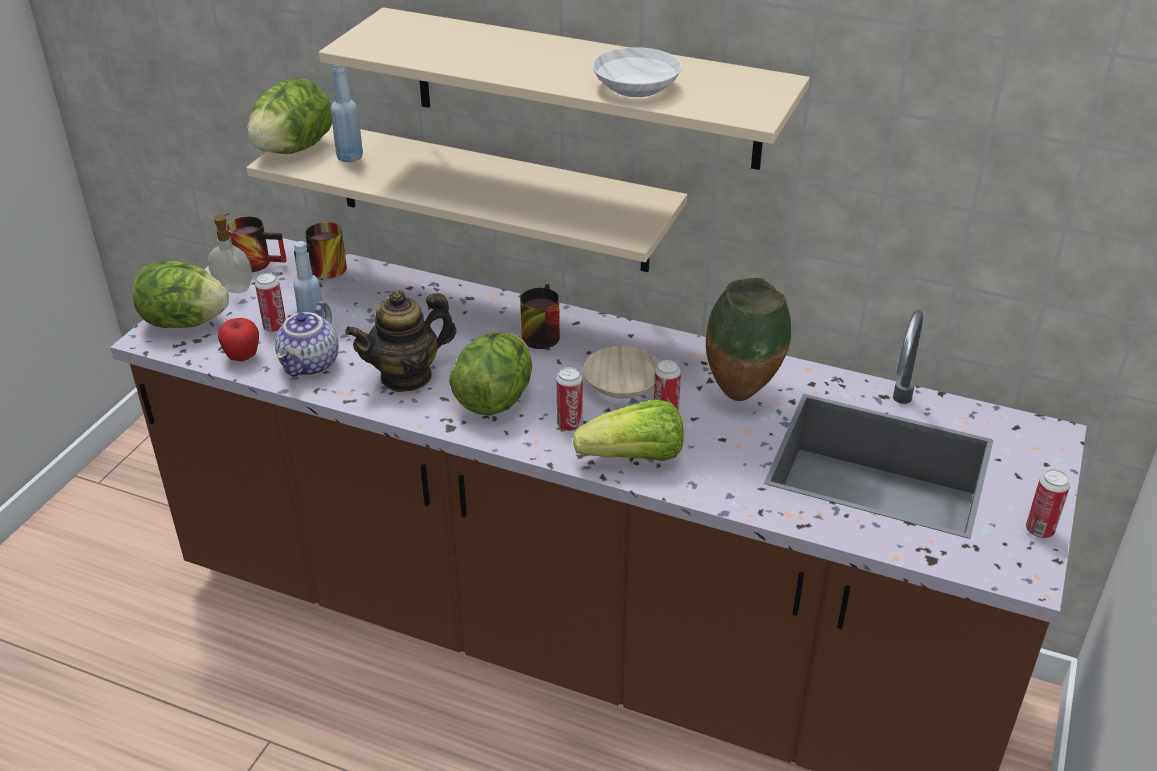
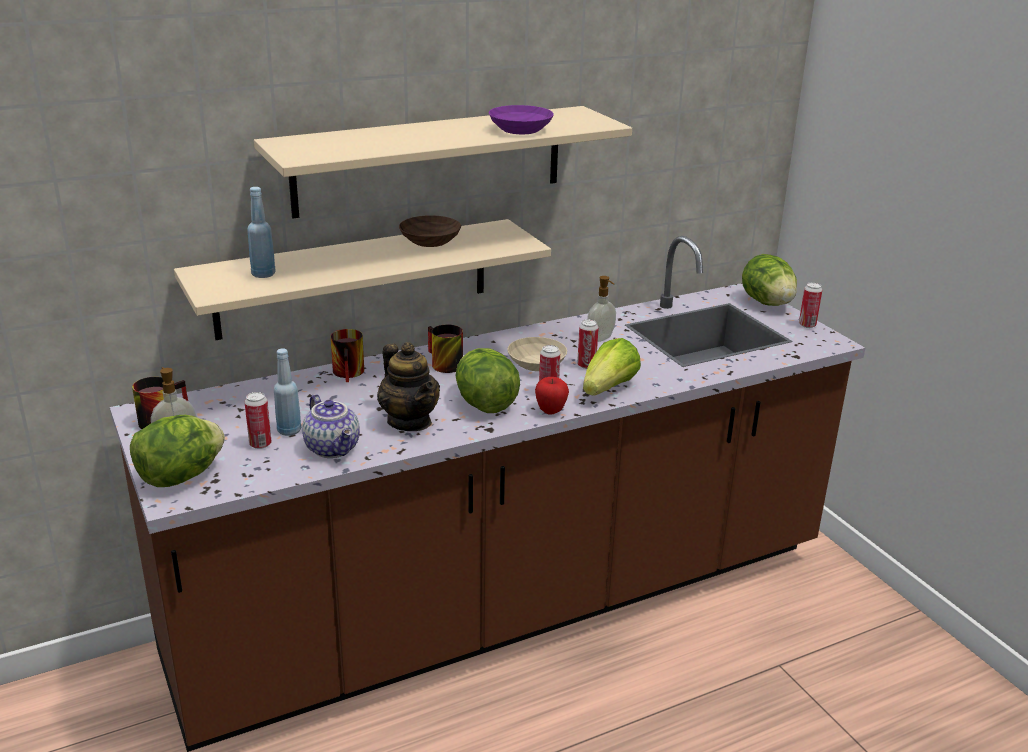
camera: 50 degrees left, 10 degrees down
apple [218,318,259,361] -> apple moved to [535,377,569,415]
lettuce [247,79,332,154] -> lettuce moved to [742,254,797,306]
mug [294,222,347,279] -> mug moved to [331,329,364,382]
teapot [345,290,456,392] -> teapot turned 45 degrees counterclockwise [377,342,440,431]
white bowl [592,47,682,97] -> purple bowl [489,105,554,134]
vase [706,278,791,401] -> soap dispenser [587,276,616,342]
none -> brown bowl [399,215,461,247]

